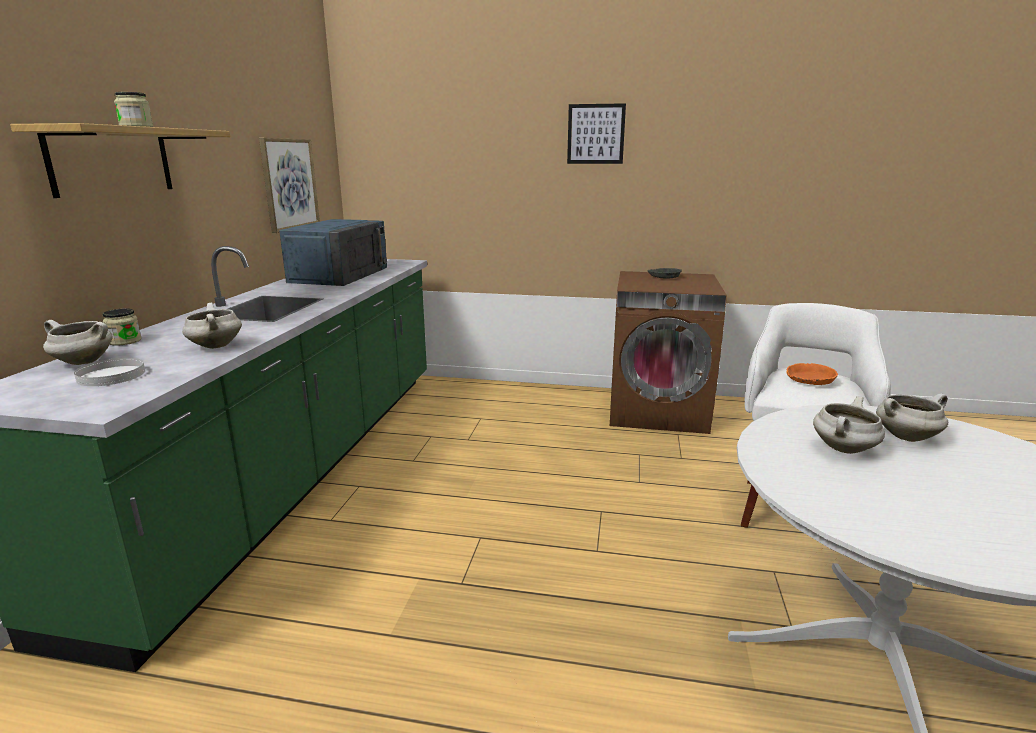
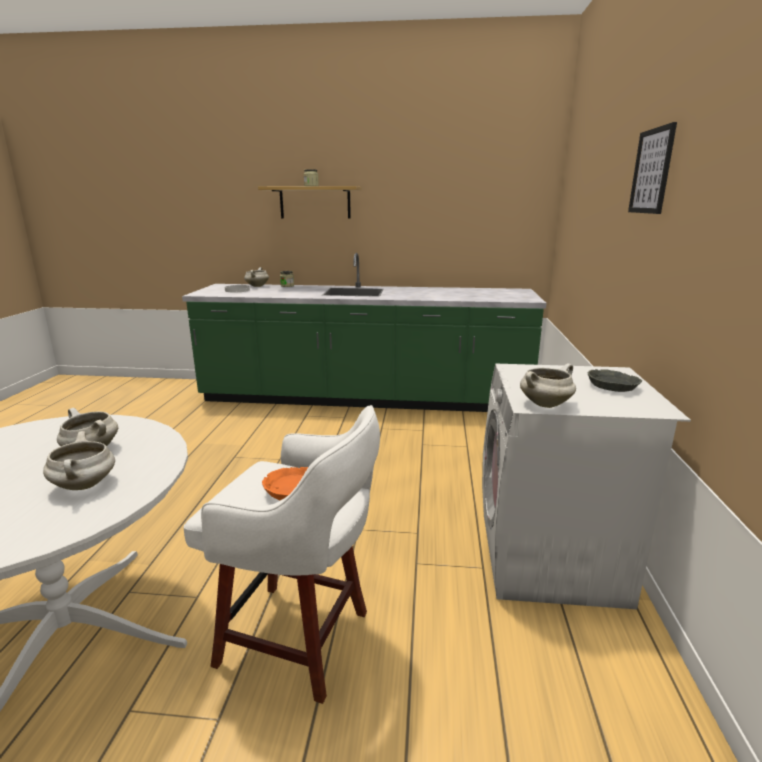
camera: 85 degrees right, 0 degrees up
white cooking pot [182,303,242,349] -> white cooking pot moved to [520,363,576,408]
picture [259,138,320,233] -> none
blue microwave [279,219,387,286] -> none
brown washing machine [610,271,727,434] -> white washing machine [482,363,691,609]

